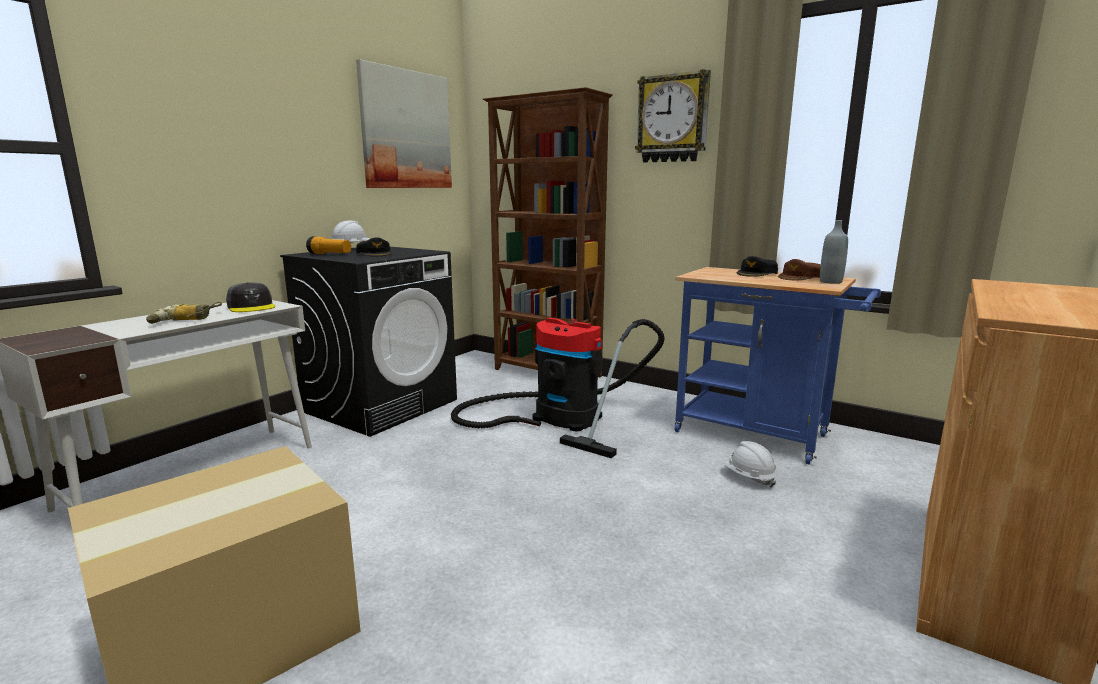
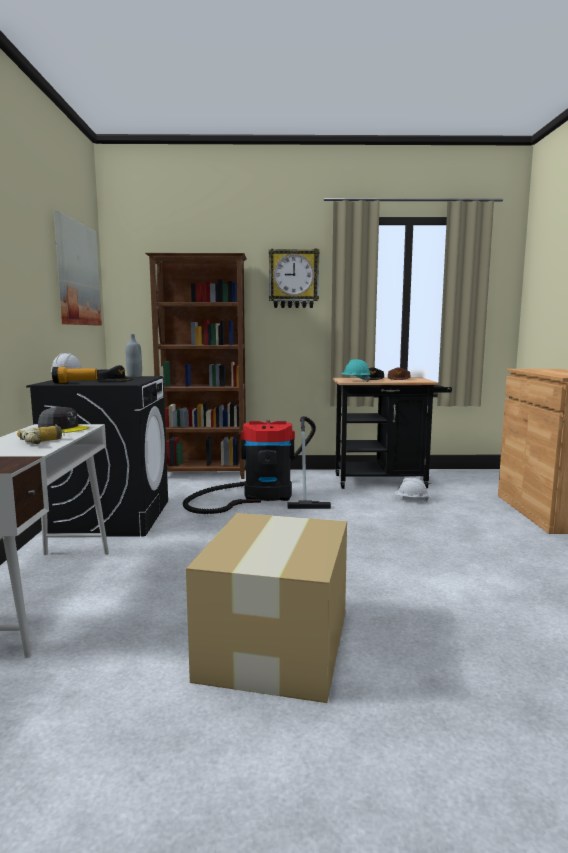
camera: 35 degrees left, 5 degrees down
blue cart [674,267,881,465] -> black cart [333,378,452,489]
grey bottle [820,220,848,284] -> grey bottle moved to [126,334,142,377]
none -> turquoise hard hat [341,359,371,382]

